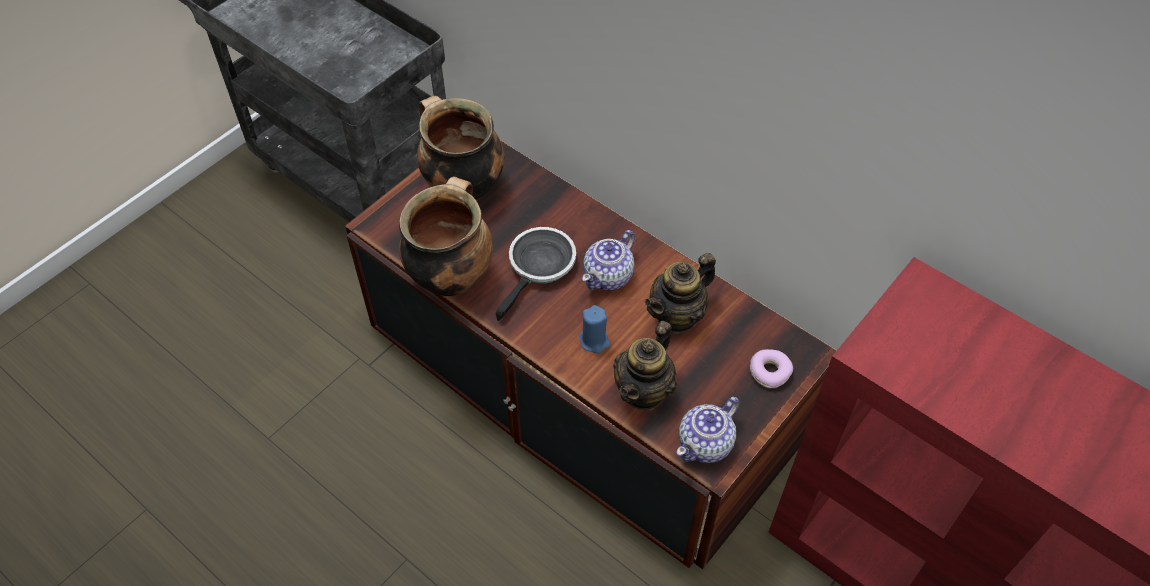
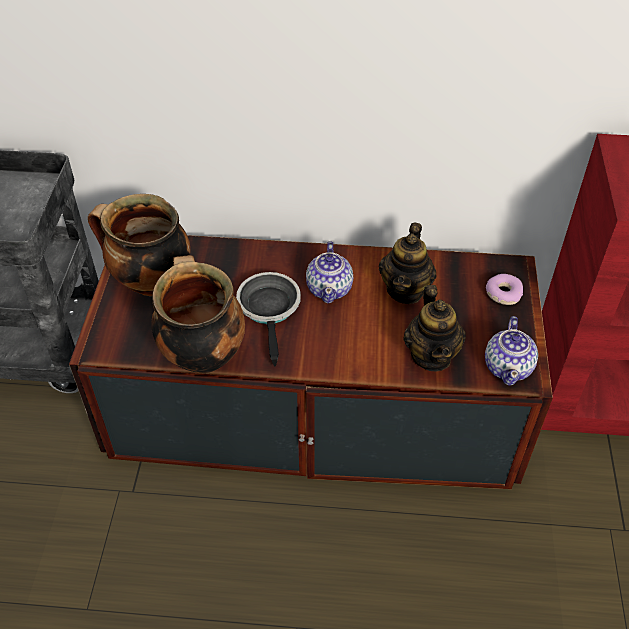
camera: 35 degrees left, 5 degrees down
blue candle [579,305,611,353] -> none

